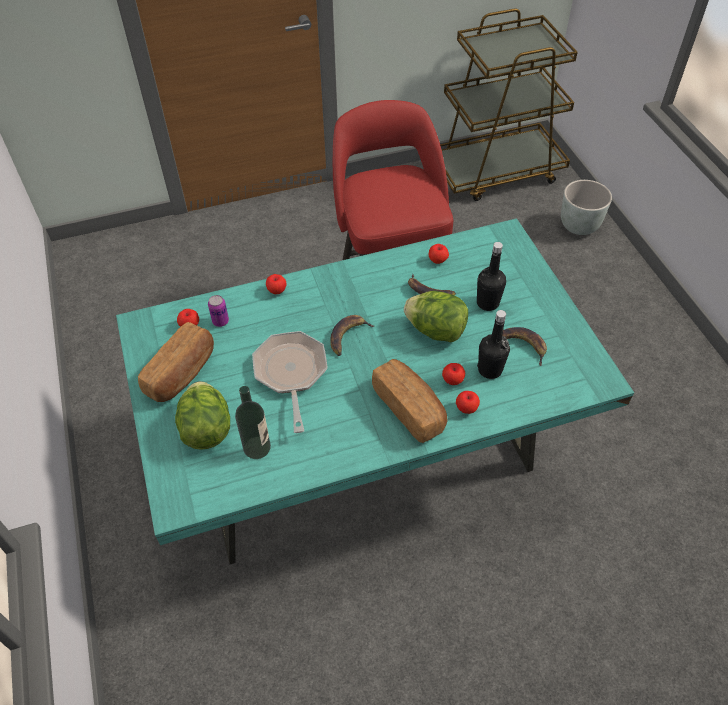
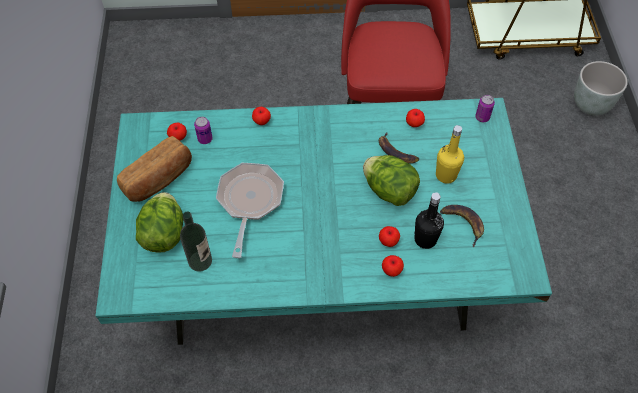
camera: 15 degrees right, 5 degrees up
banana [330,315,374,356] -> none
bread [372,359,448,443] -> none
black bottle [477,242,506,311] -> yellow bottle [436,125,464,184]
none -> can [475,95,495,122]

